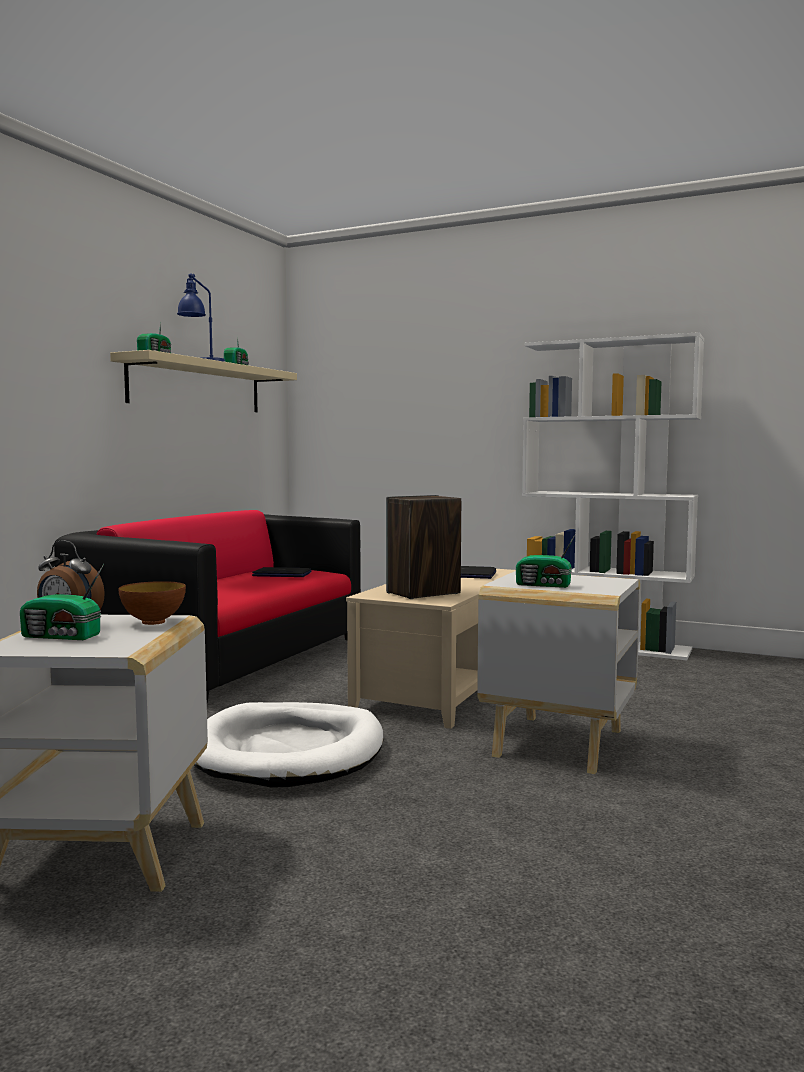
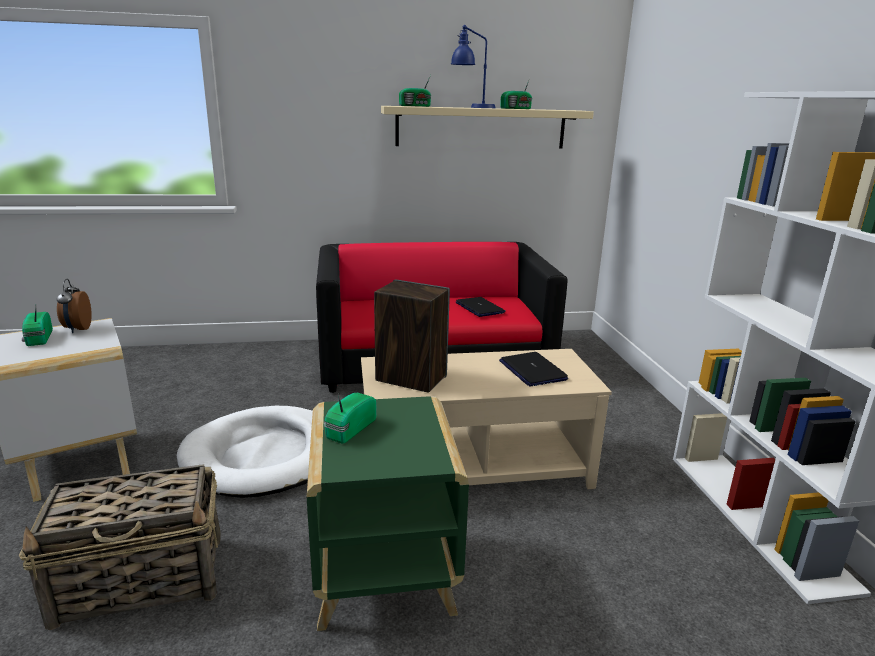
camera: 55 degrees right, 15 degrees up
bowl [118,581,186,625] -> none
white side table [477,571,640,774] -> green side table [307,396,469,631]
radio [516,534,576,588] -> radio turned 45 degrees clockwise [324,393,376,444]
none -> basket [19,464,221,630]

